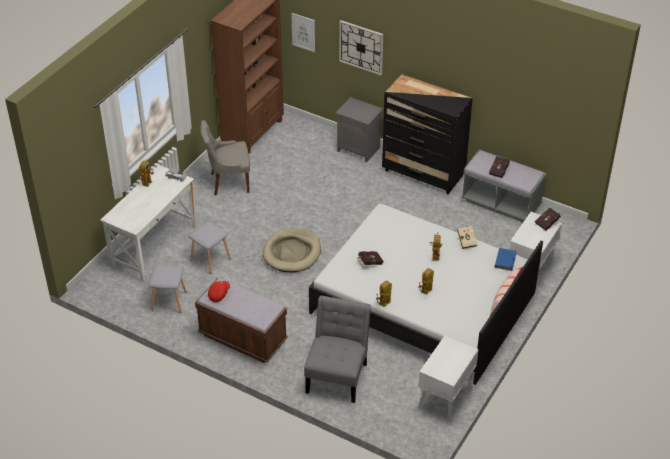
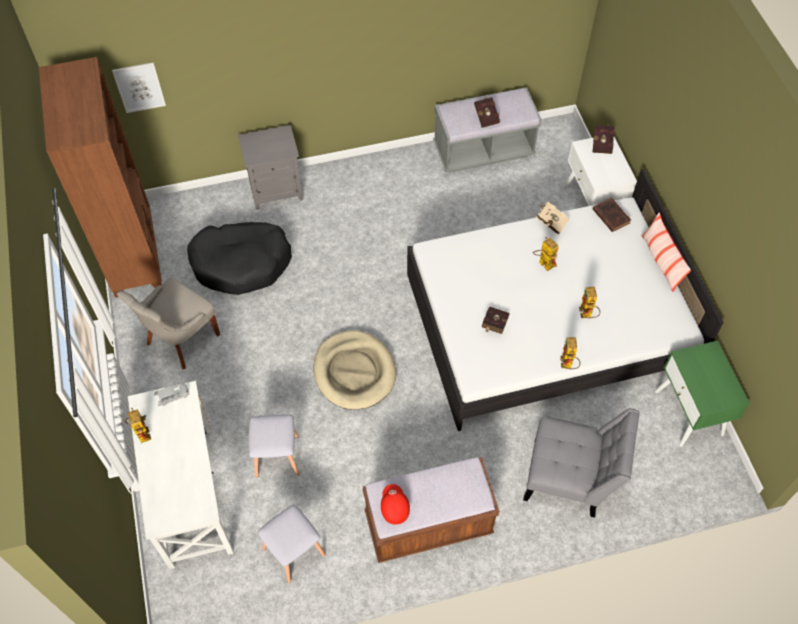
camera: 45 degrees left, 15 degrees up
grey chair [304,296,371,403] -> grey chair turned 135 degrees clockwise [523,408,640,518]
wall clock [339,20,383,75] -> none
black dresser [382,74,472,194] -> none
white nightstand [418,336,479,422] -> green nightstand [655,341,750,447]
blue book [495,248,517,271] -> brown book [592,198,631,232]
none -> black dog bed [187,222,292,295]

